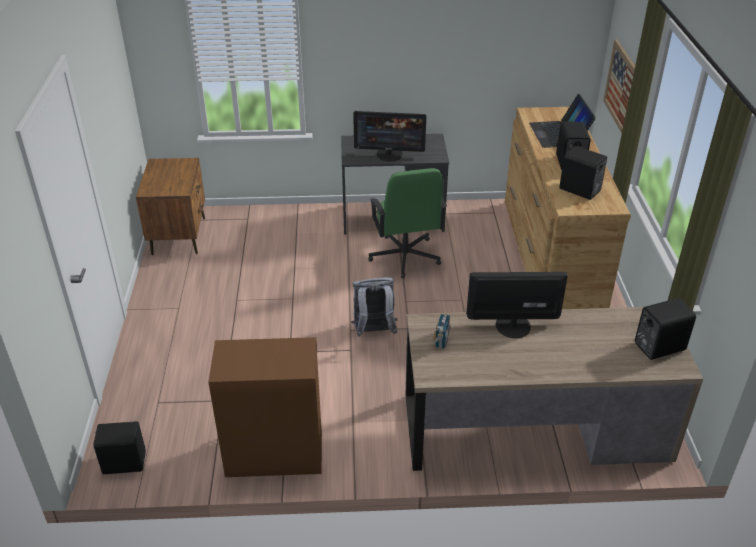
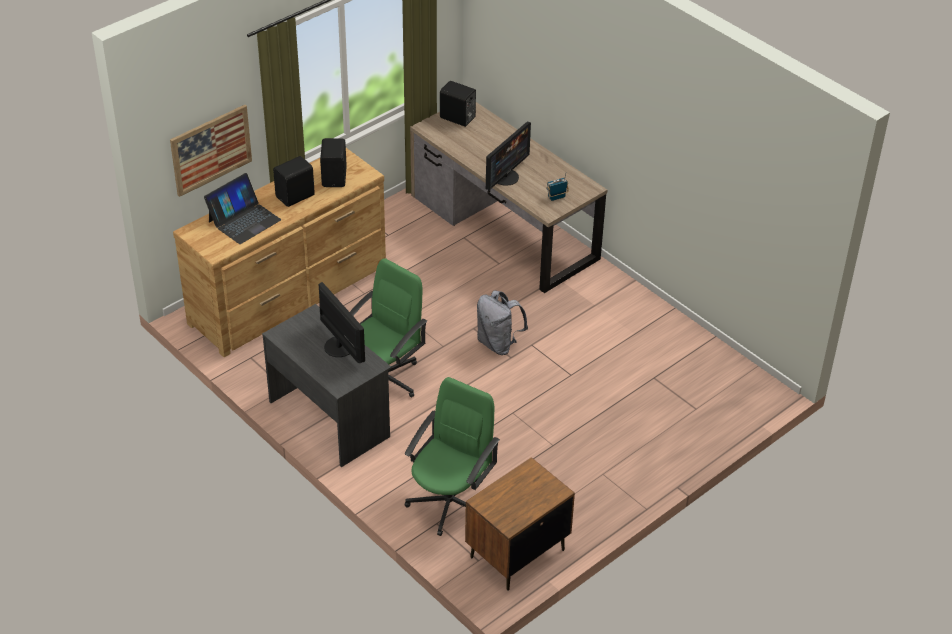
camera: 130 degrees left, 5 degrees up
black speaker [94,421,146,474] -> none
brown cabinet [208,337,322,477] -> none
monitor [466,272,568,338] -> monitor turned 105 degrees counterclockwise [485,121,531,190]
none -> green office chair [404,377,500,536]

